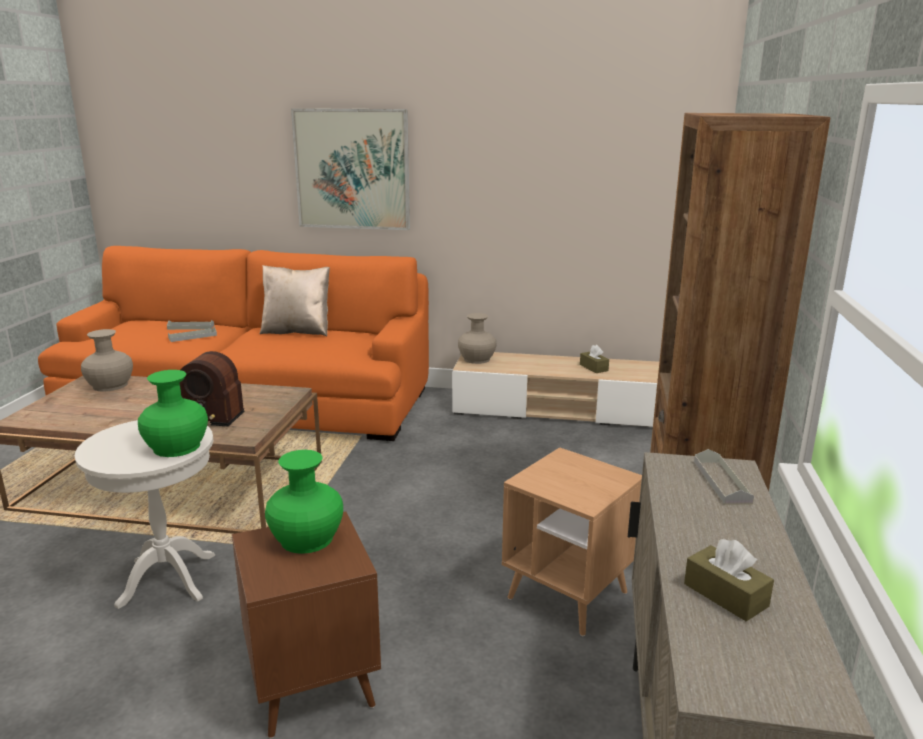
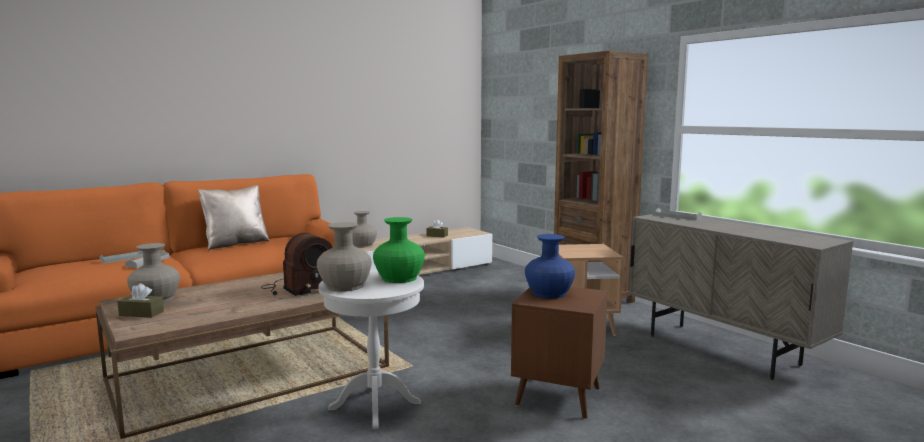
camera: 45 degrees left, 10 degrees down
green vase [265,450,343,554] -> blue vase [525,234,575,298]
picture [291,108,410,230] -> none
brown tissue box [684,539,774,621] -> brown tissue box moved to [117,283,164,318]
none -> beige vase [317,222,372,292]

